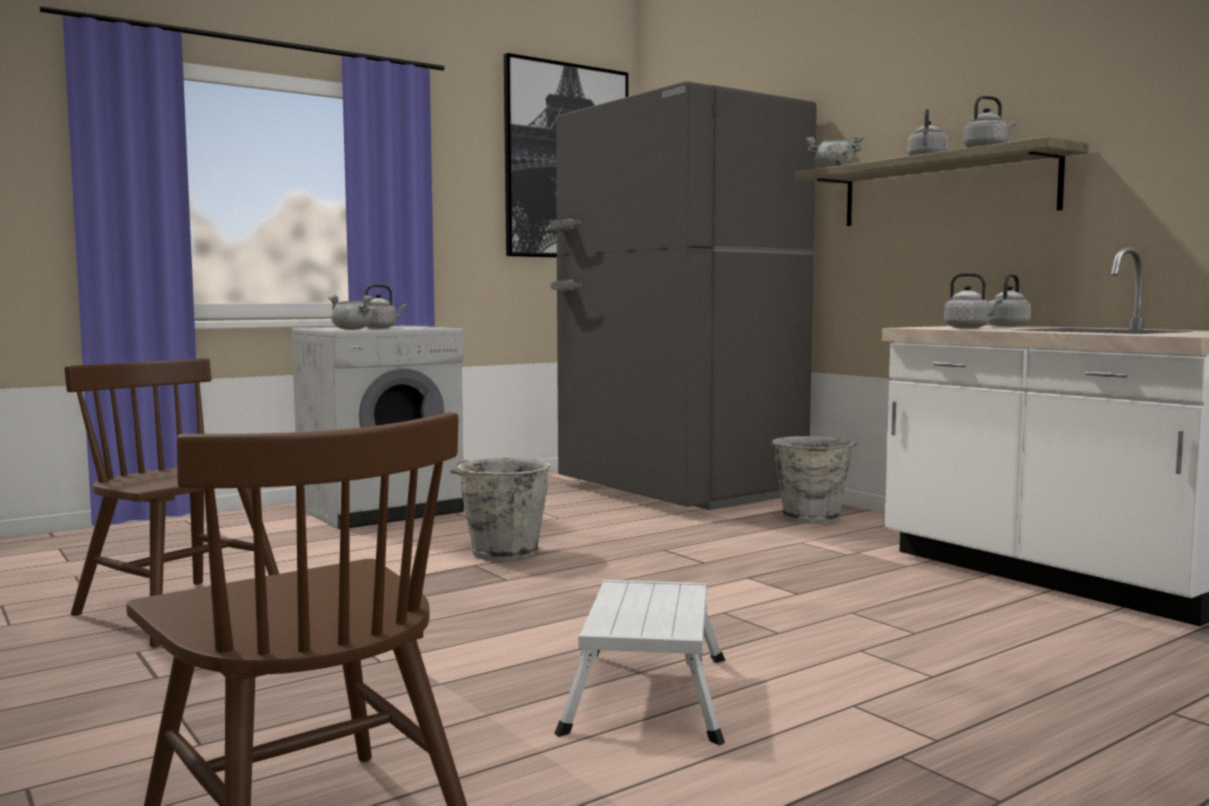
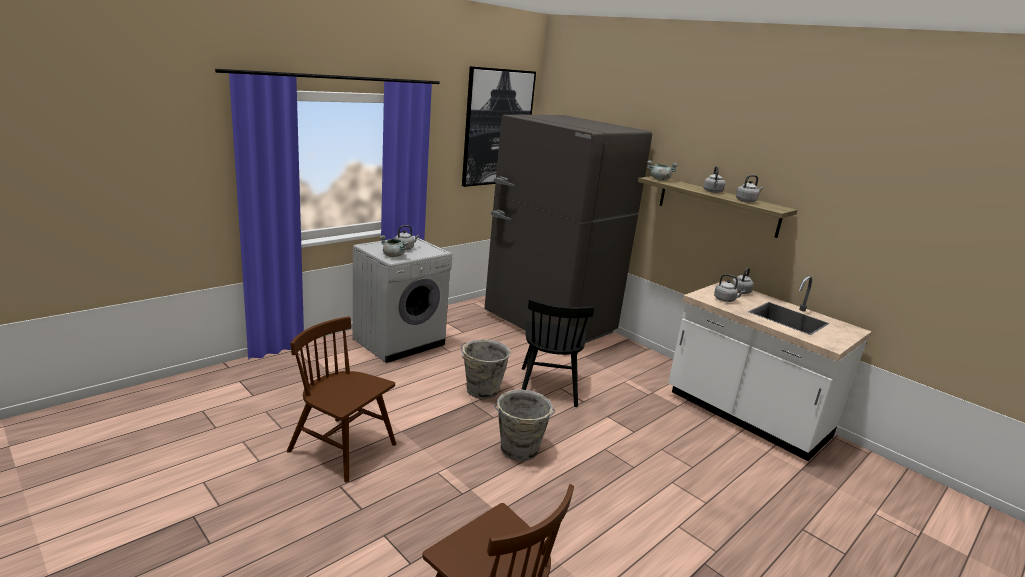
camera: 10 degrees left, 15 degrees up
white step ladder [554,580,726,745] -> none
grey bucket [768,436,858,524] -> grey bucket moved to [494,389,555,461]
none -> black chair [522,299,594,407]

